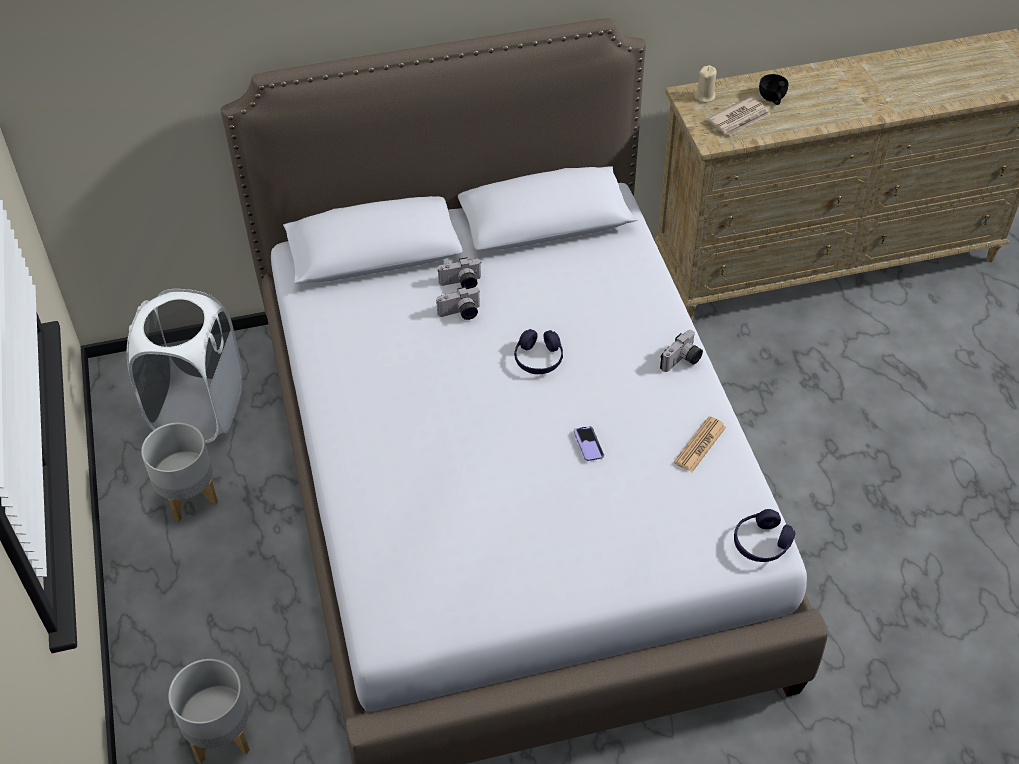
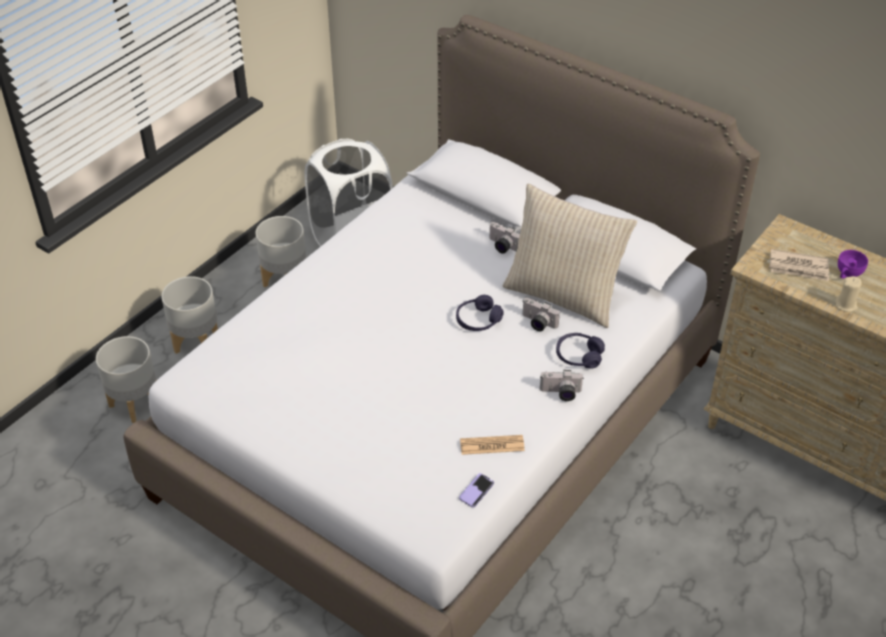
camera: 50 degrees right, 5 degrees down
camera [436,287,481,320] -> camera moved to [522,298,560,331]
phone [574,426,604,461] -> phone moved to [459,473,494,507]
beige candle [694,65,717,103] -> beige candle moved to [835,276,862,312]
purple headphones [734,509,795,562] -> purple headphones moved to [556,333,605,369]
black cup [759,74,789,105] -> purple cup [838,250,868,279]
none -> grey planter [161,276,218,354]
none -> beige pillow [503,184,637,328]

